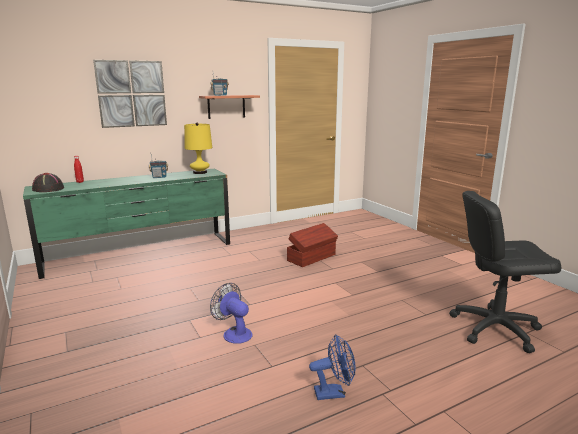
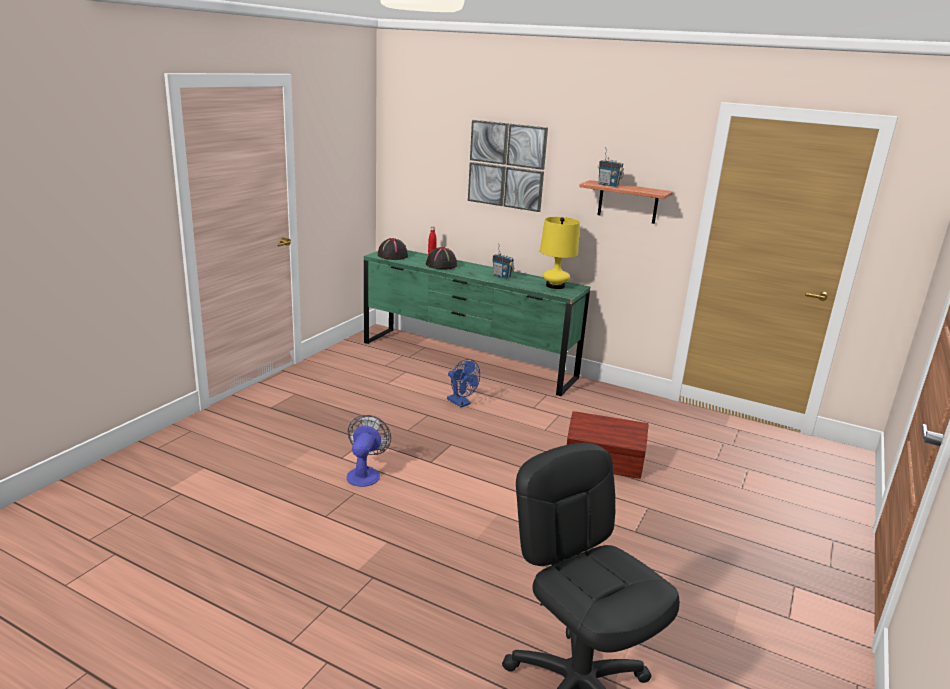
camera: 55 degrees right, 5 degrees up
blue fan [309,334,356,400] -> blue fan moved to [447,359,480,407]
none -> black hat [426,247,457,269]

